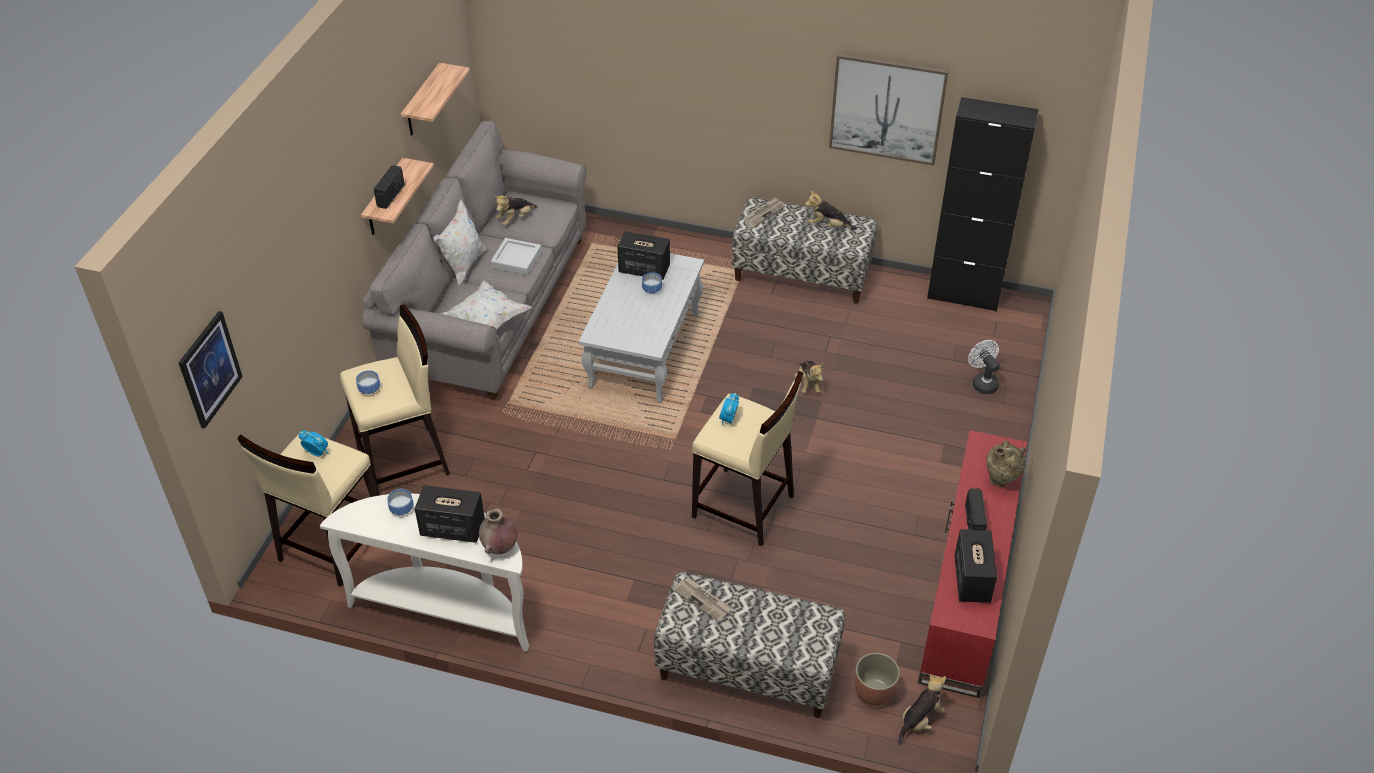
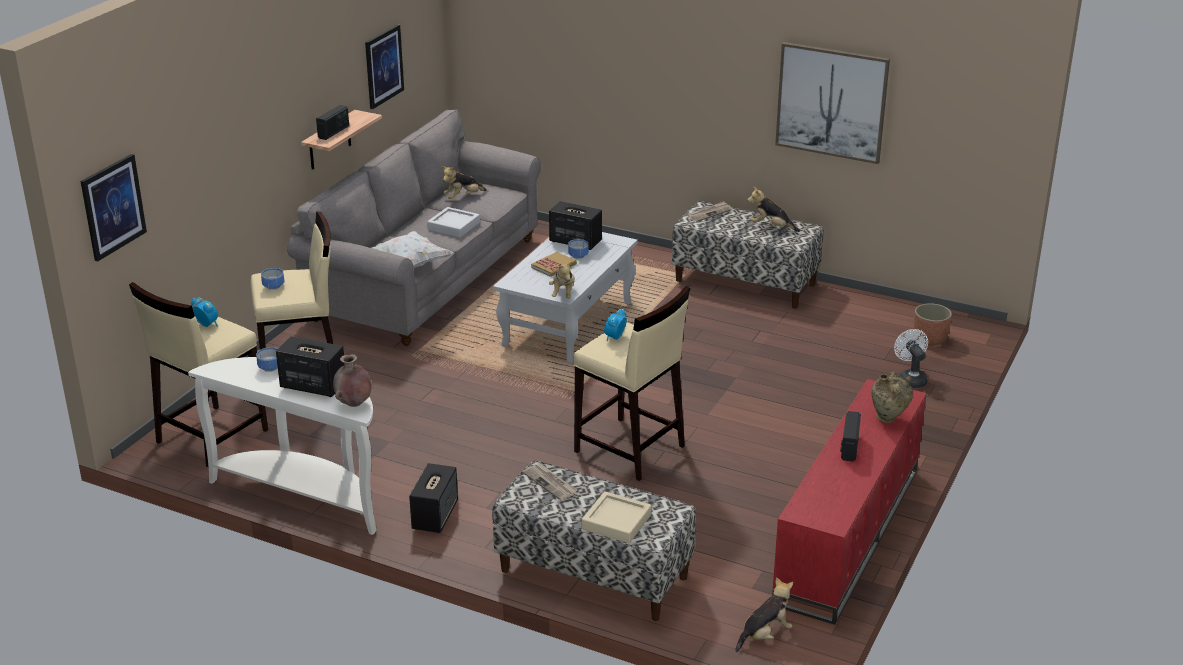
camera: 10 degrees right, 15 degrees down
shelf [401,63,470,136] -> picture [365,24,404,109]
white pillow [434,199,487,287] -> none
plush toy [794,360,823,393] -> plush toy moved to [549,261,575,298]
planter [855,653,900,706] -> planter moved to [914,303,952,345]
black cabinet [927,97,1039,312] -> none
speaker [955,529,997,603] -> speaker moved to [409,463,458,533]
none -> book [531,252,577,277]
none -> beige tray [582,491,652,543]

